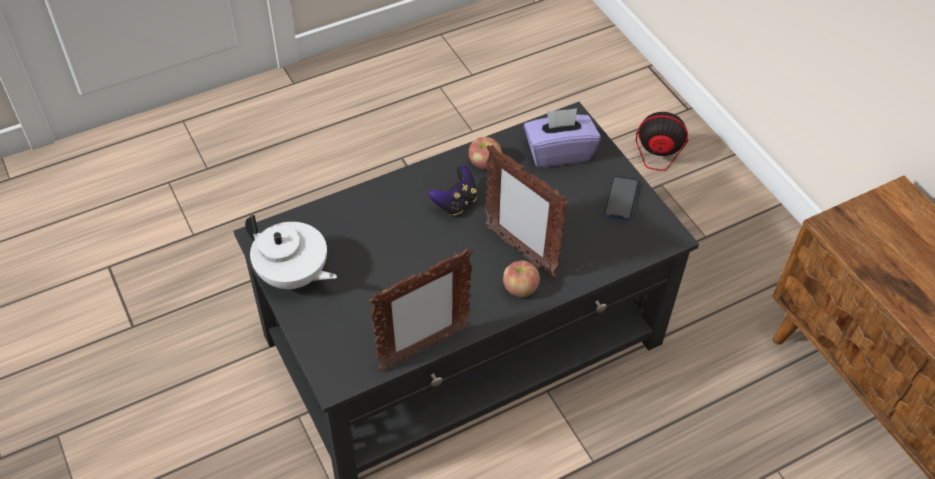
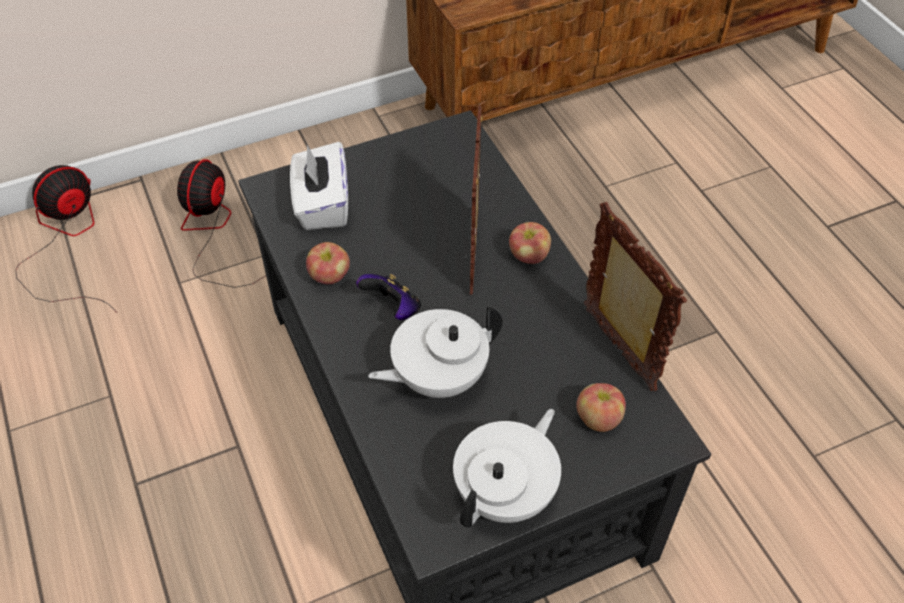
camera: 85 degrees left, 0 degrees up
picture frame [485,145,569,279] -> picture frame turned 135 degrees clockwise [470,106,483,295]
purple tissue box [524,108,601,167] -> white tissue box [290,142,348,230]
phone [604,176,639,221] -> none
none -> fan [16,165,117,313]
none -> white teapot [368,306,503,398]
none -> apple [576,383,626,432]

